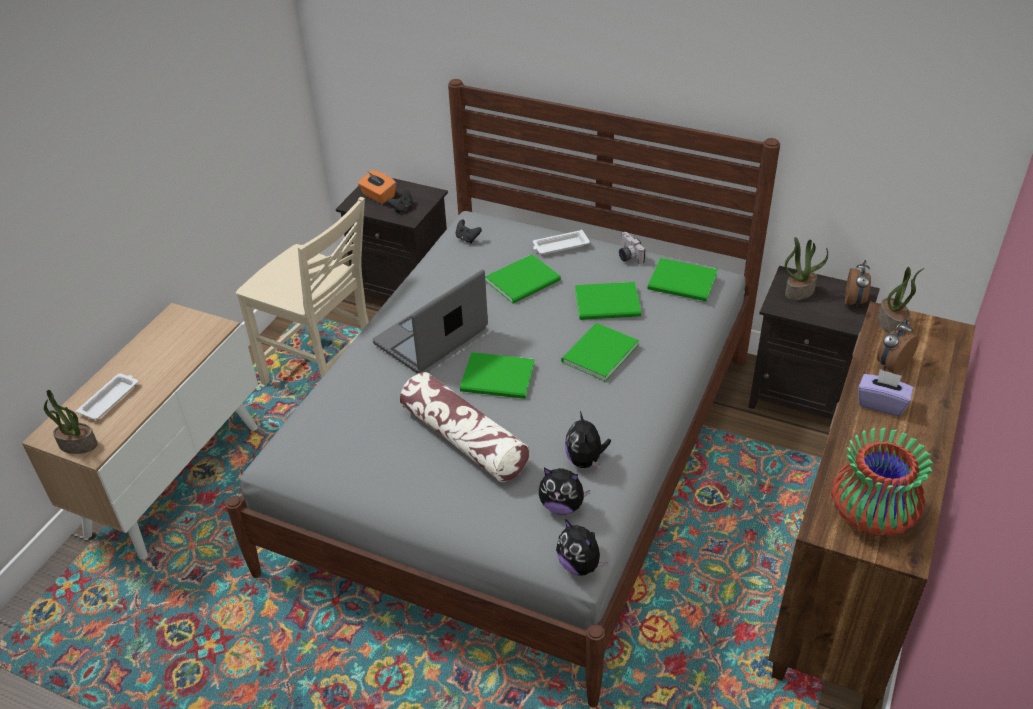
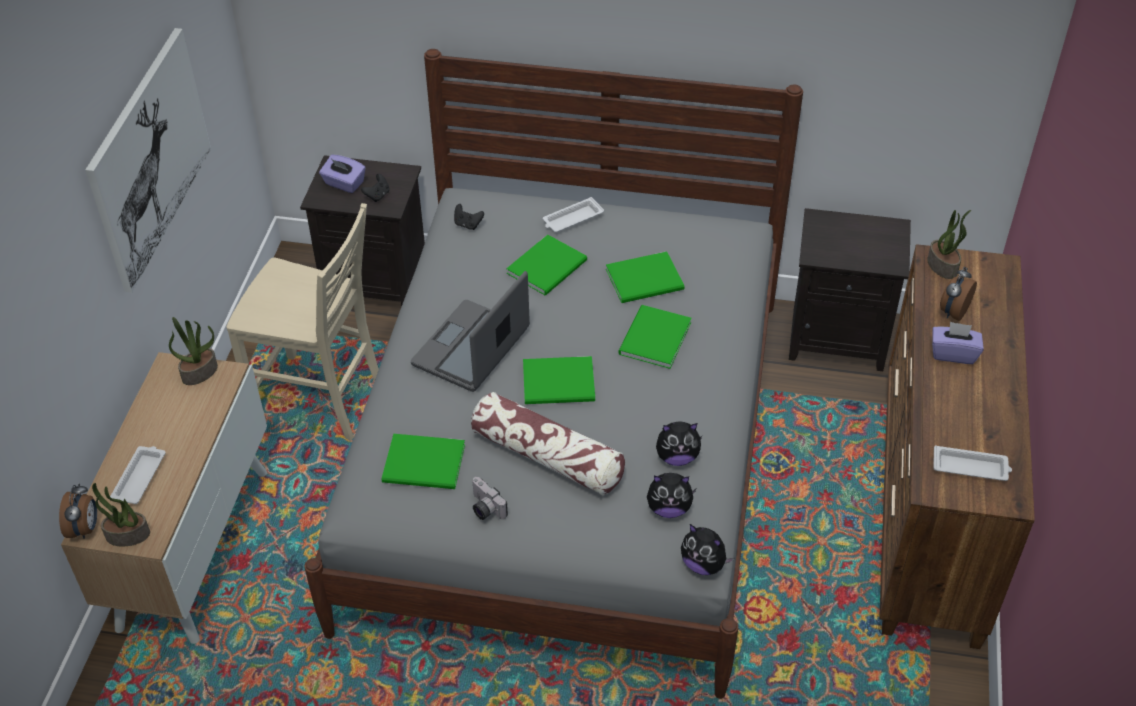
camera: 15 degrees left, 5 degrees up
orange tissue box [358,170,396,204] -> purple tissue box [319,155,366,193]
plush toy [565,411,611,469] -> plush toy turned 75 degrees counterclockwise [656,421,703,466]
camera [619,232,645,264] -> camera moved to [472,477,508,520]
green book [648,258,718,302] -> green book moved to [382,434,465,489]
potted plant [785,237,828,300] -> potted plant moved to [169,317,218,385]
vase [831,428,933,536] -> white tray [933,445,1012,481]
alarm clock [845,260,871,308] -> alarm clock moved to [59,483,97,539]
none -> picture [85,28,211,293]

